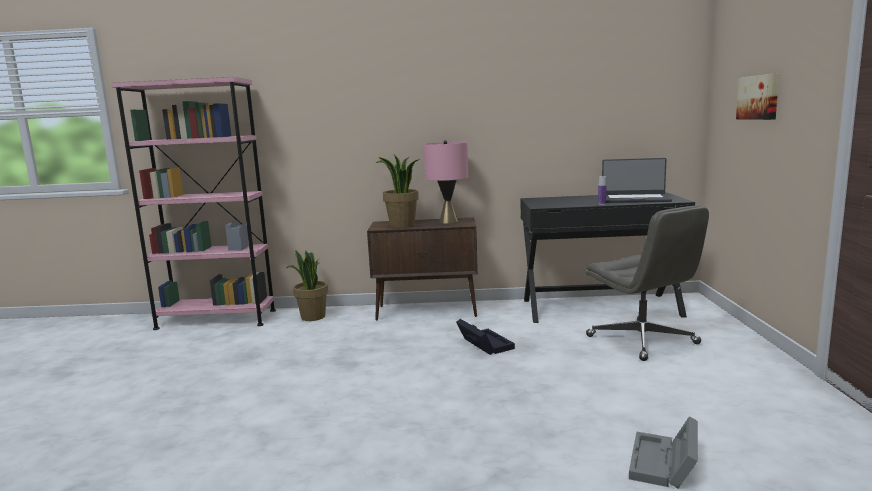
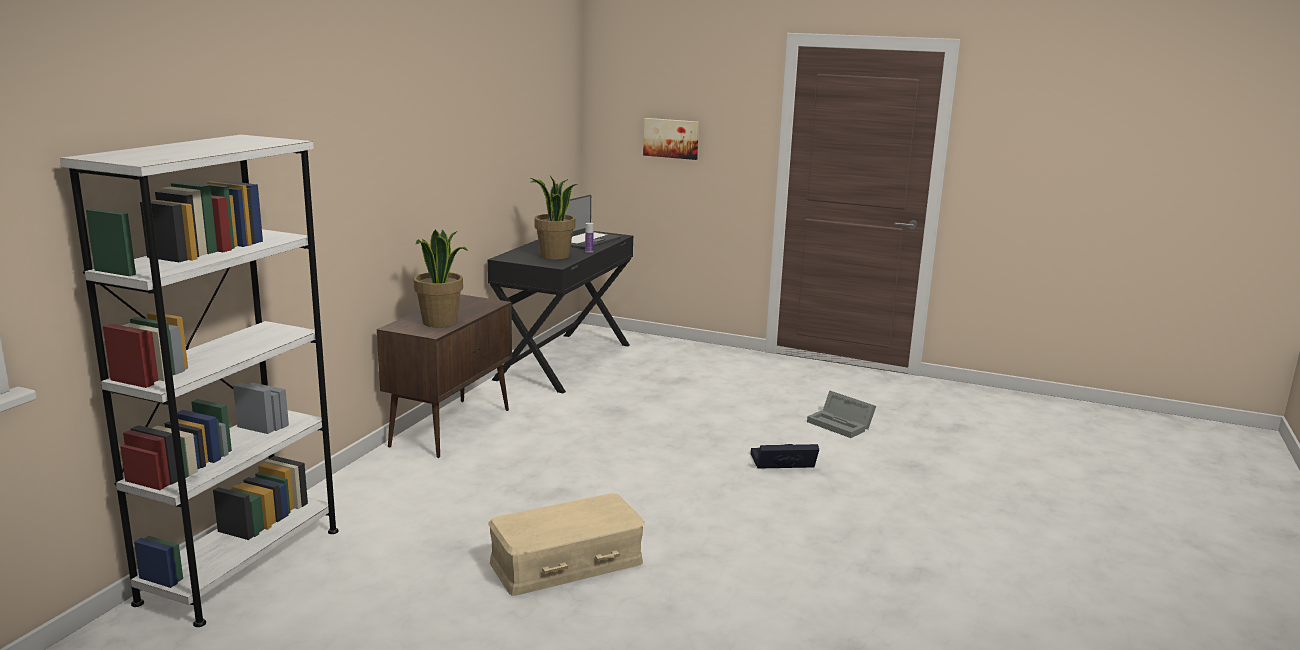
camera: 70 degrees left, 5 degrees up
pink bookcase [112,77,276,330] -> white bookcase [60,135,338,627]
potted plant [286,250,328,321] -> potted plant moved to [531,176,578,260]
pink table lamp [423,140,469,224] -> none
black storage box [456,319,515,355] -> black storage box moved to [751,444,819,469]
grey office chair [586,206,709,361] -> none
none -> beige storage box [488,493,645,596]

